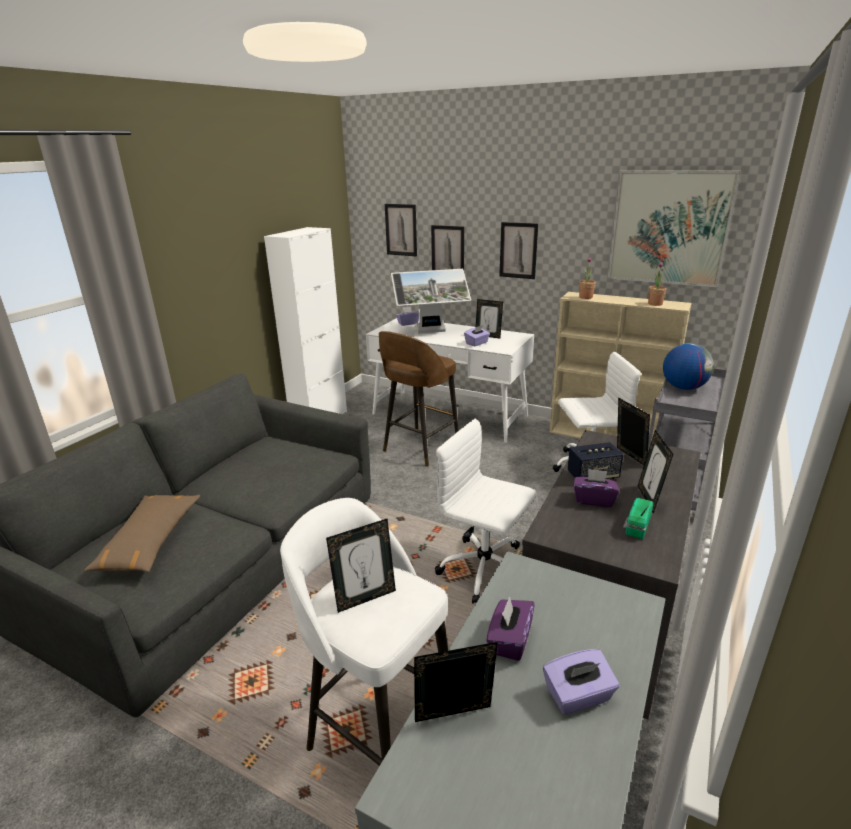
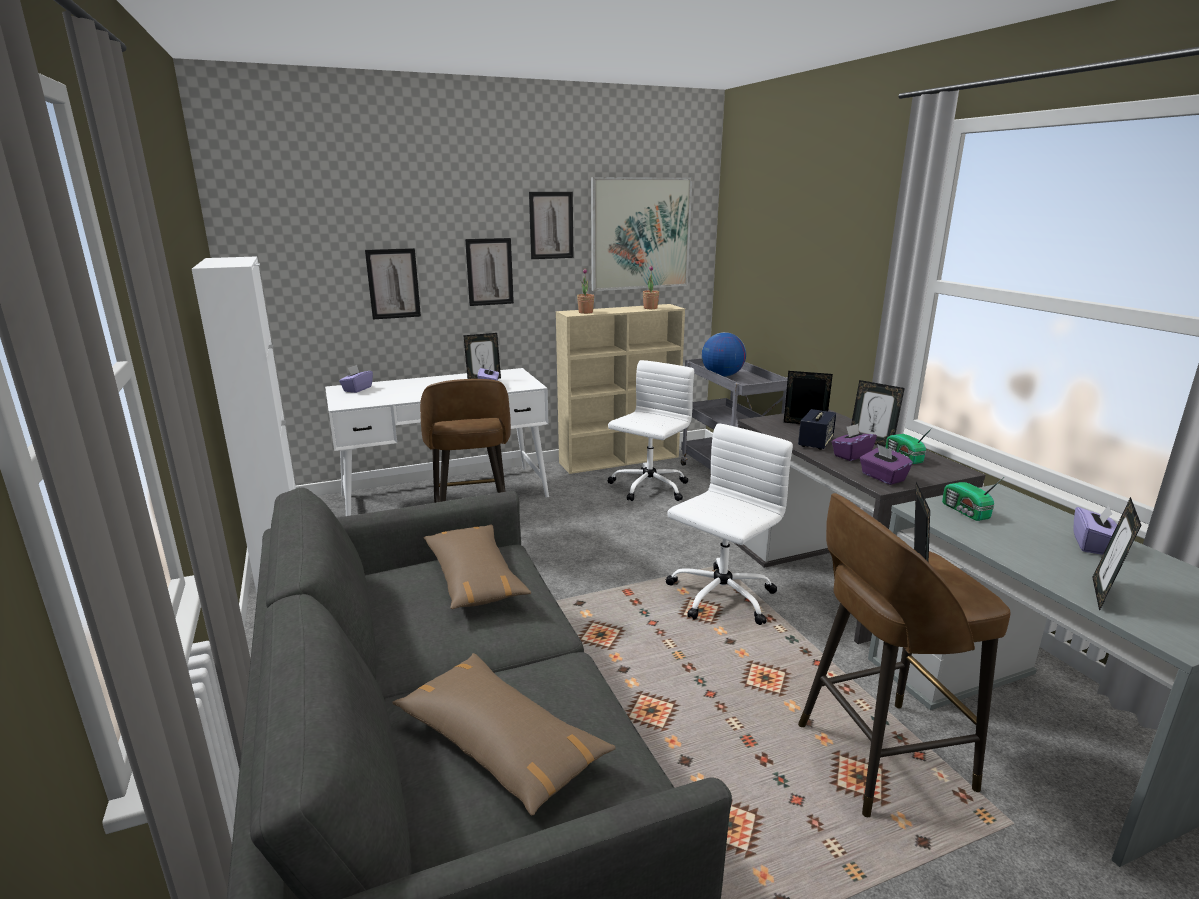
camera: 50 degrees left, 5 degrees down
white stool [280,498,448,766] -> brown stool [798,493,1011,817]
picture [385,204,417,256] -> picture moved to [529,192,574,259]
monitor [391,269,471,334] -> none
white office chair [435,418,537,604] -> white office chair turned 150 degrees clockwise [666,424,793,625]
purple tissue box [486,596,535,661] -> purple tissue box moved to [860,444,913,485]
none -> brown pillow [423,524,531,609]
none -> radio [942,477,1004,521]

